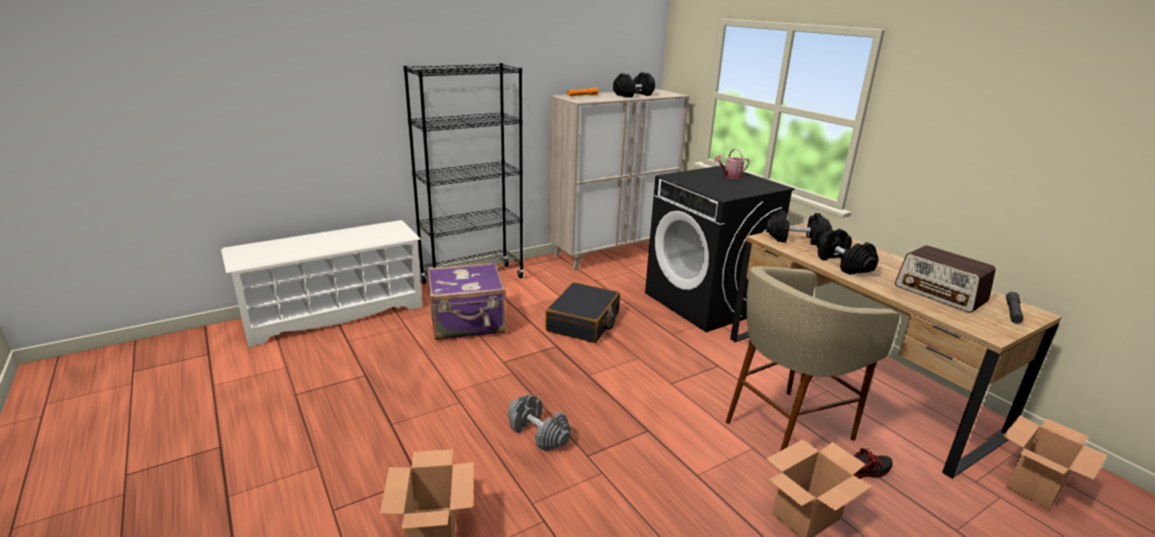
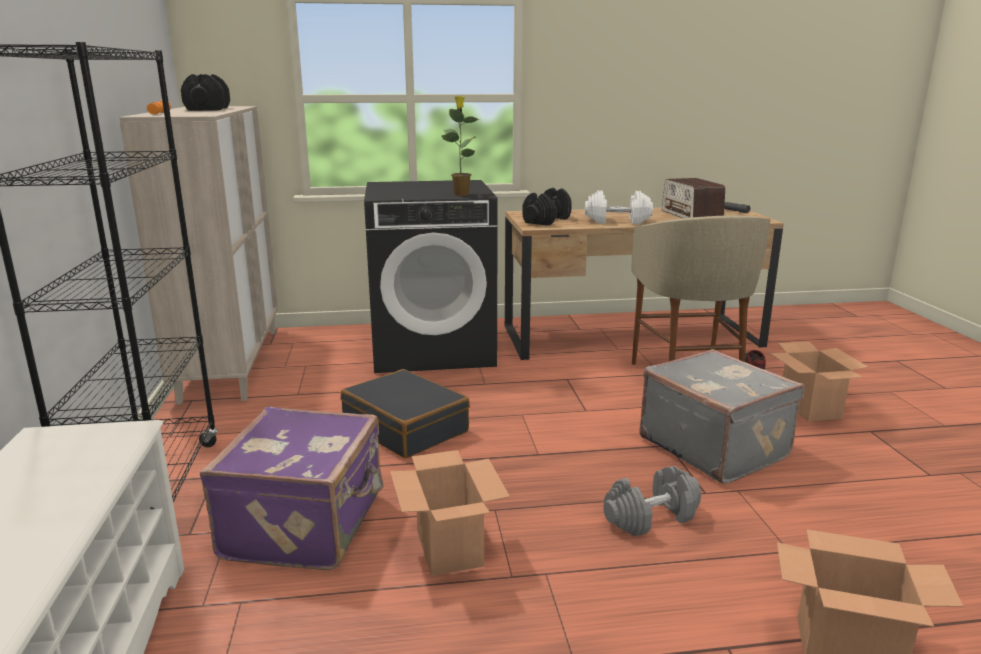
camera: 65 degrees left, 5 degrees down
watering can [714,148,750,179] -> none
black dumbbell [817,229,879,275] -> white dumbbell [585,190,653,224]
radio [895,245,996,313] -> radio turned 90 degrees clockwise [662,178,725,218]
cardboard box [1003,415,1107,510] -> cardboard box moved to [390,450,510,576]
none -> potted plant [441,96,480,196]
none -> grey suitcase [639,349,805,484]

